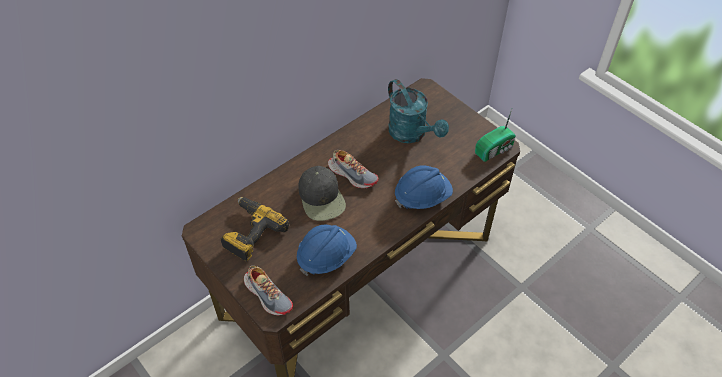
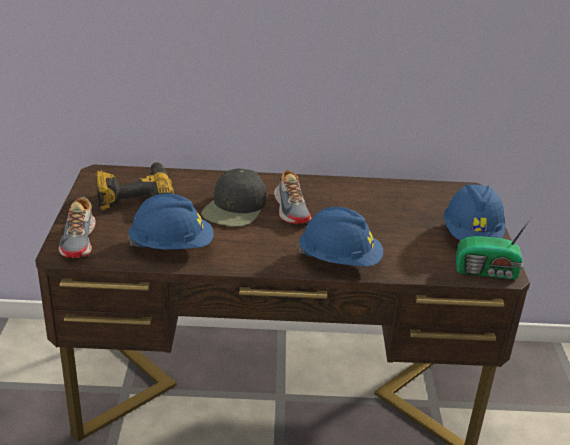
camera: 40 degrees right, 20 degrees down
turquoise watering can [388,79,449,143] -> none
none -> blue hard hat [443,184,506,240]

